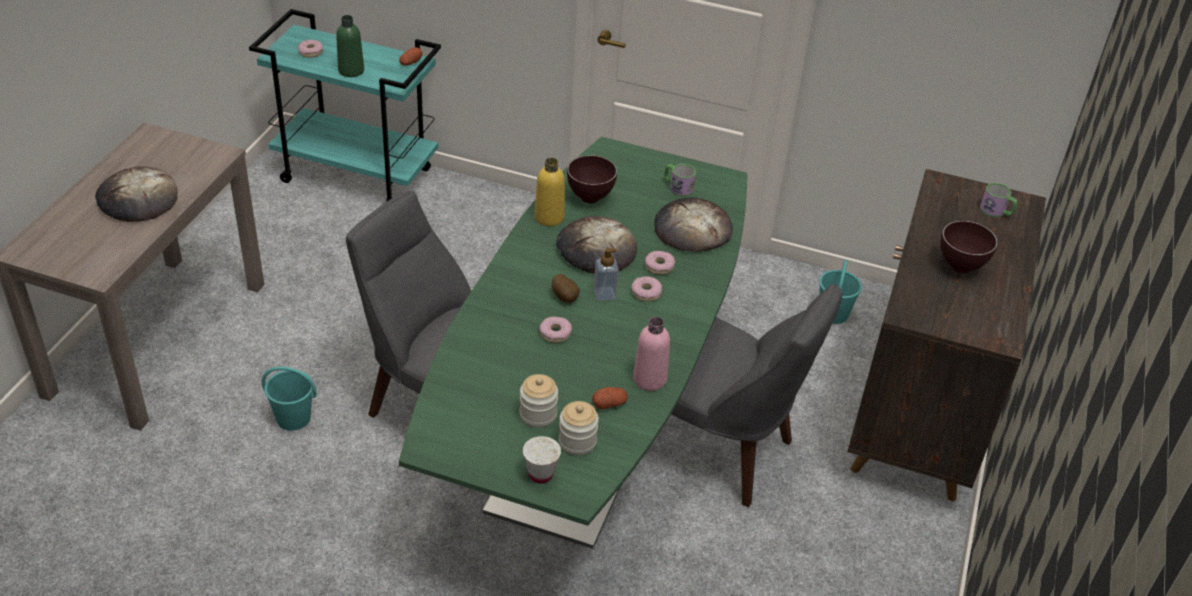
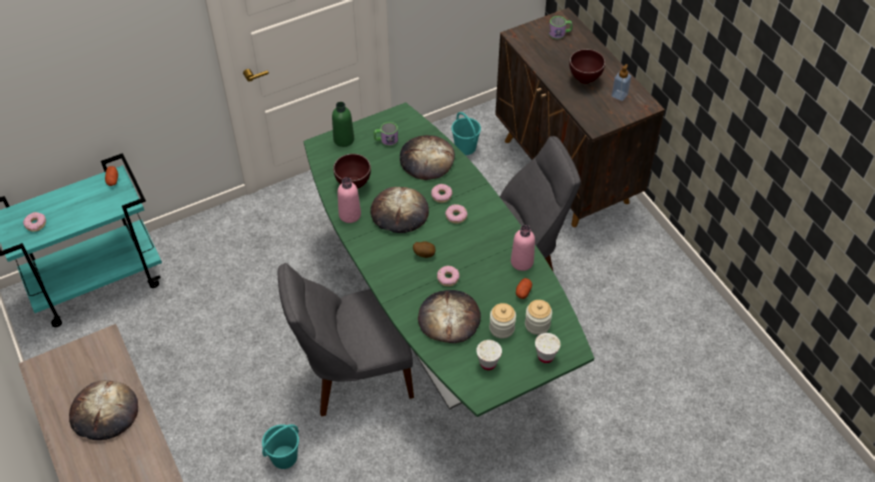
camera: 45 degrees left, 10 degrees up
green bottle [336,15,364,77] -> green bottle moved to [332,102,354,147]
yellow bottle [535,158,565,226] -> pink bottle [337,177,361,223]
soap dispenser [594,248,619,301] -> soap dispenser moved to [611,64,631,101]
none -> bread [418,290,481,343]
none -> white cup [476,340,502,370]

